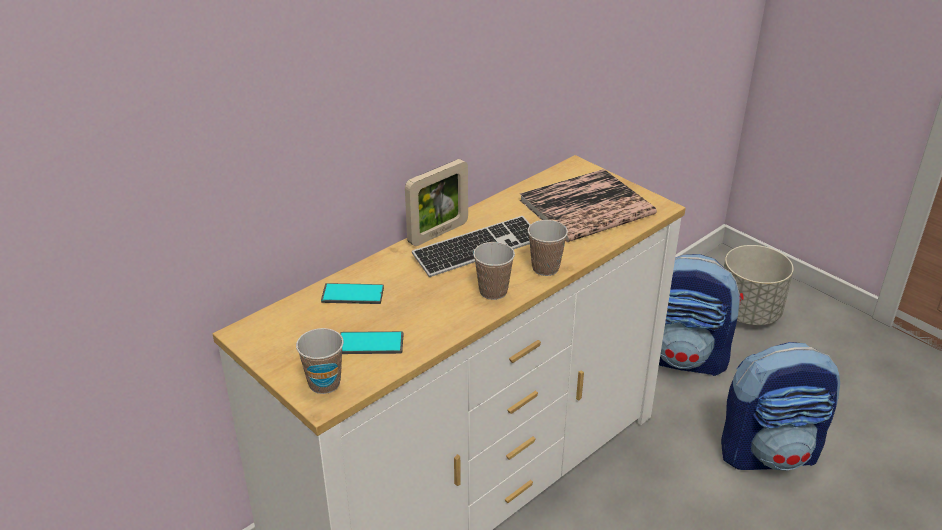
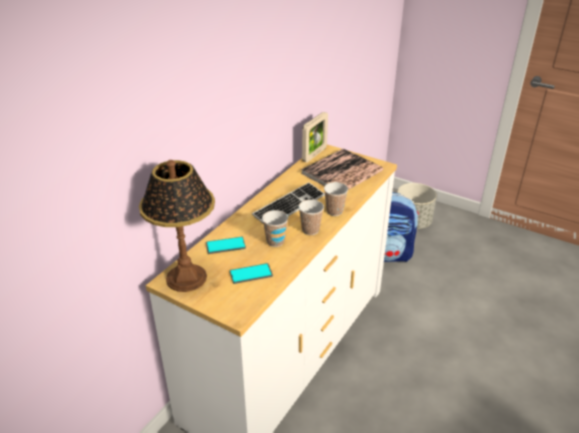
camera: 15 degrees left, 0 degrees up
cup [296,328,344,394] -> cup moved to [262,210,288,247]
picture frame [405,159,468,246] -> picture frame moved to [302,112,328,162]
backpack [721,342,840,471] -> none
none -> table lamp [139,160,215,292]

